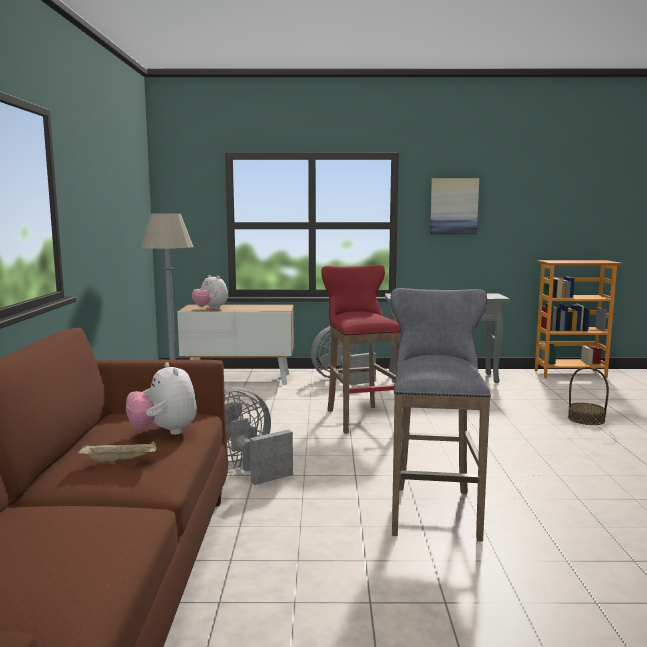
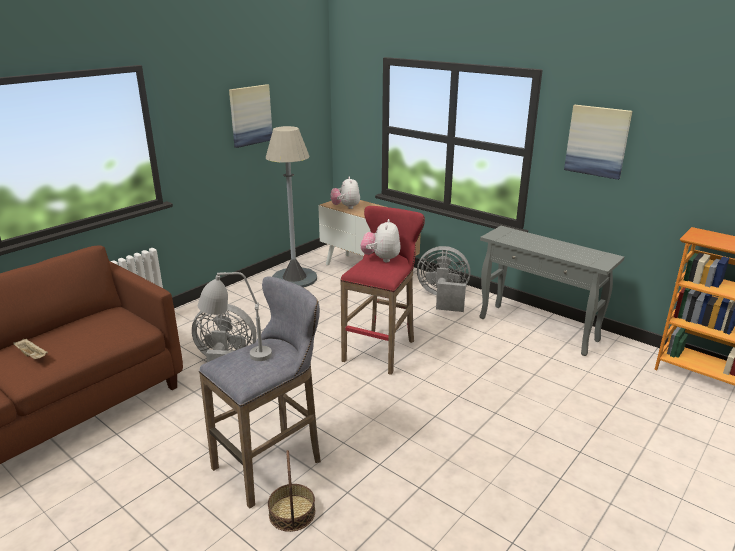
camera: 40 degrees right, 15 degrees up
plush toy [126,362,197,435] -> plush toy moved to [361,219,401,262]
basket [568,367,609,425] -> basket moved to [268,450,315,532]
none -> grey table lamp [198,272,272,361]
none -> picture [229,84,272,148]

